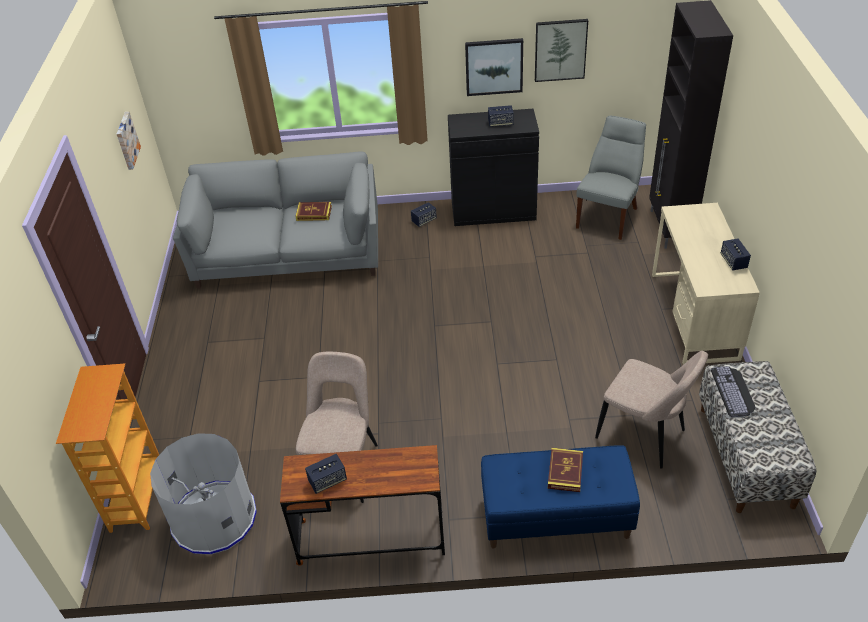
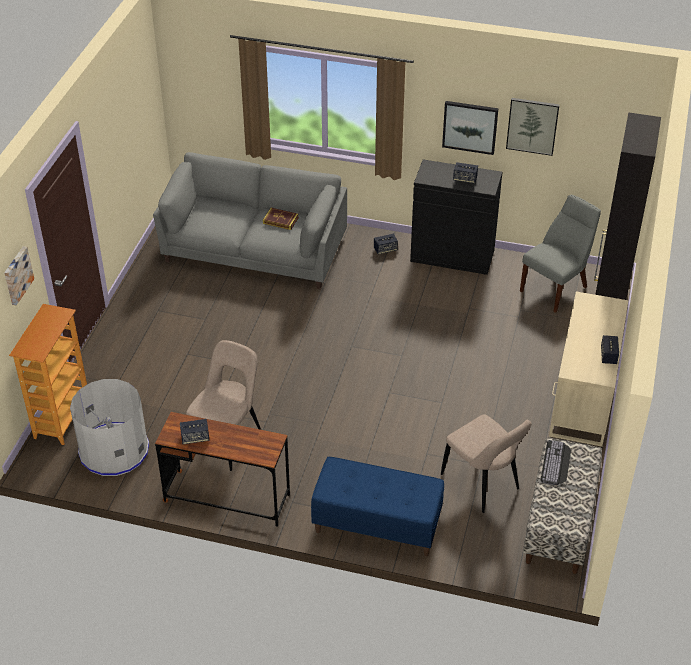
camera: 15 degrees right, 0 degrees up
picture [117,112,141,170] -> picture moved to [4,246,34,305]
book [548,448,583,492] -> none

